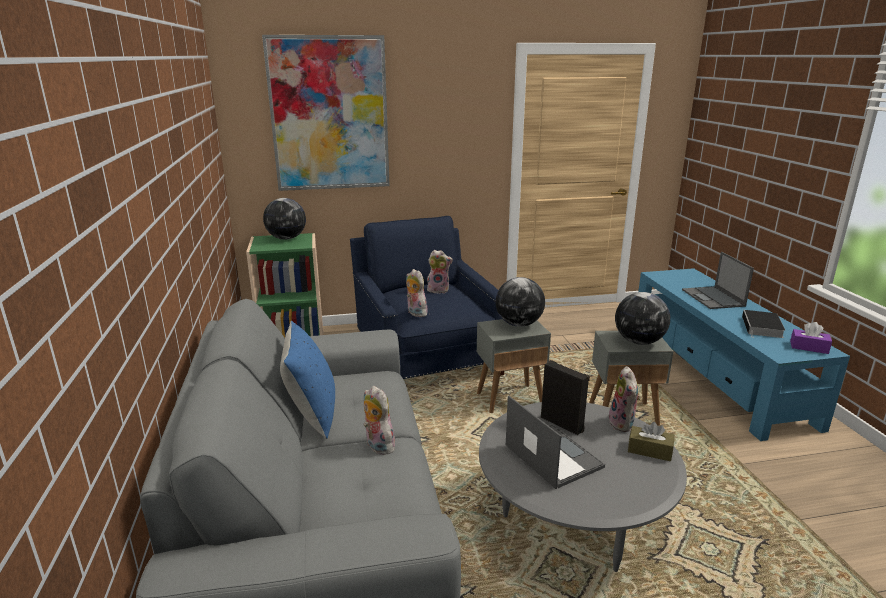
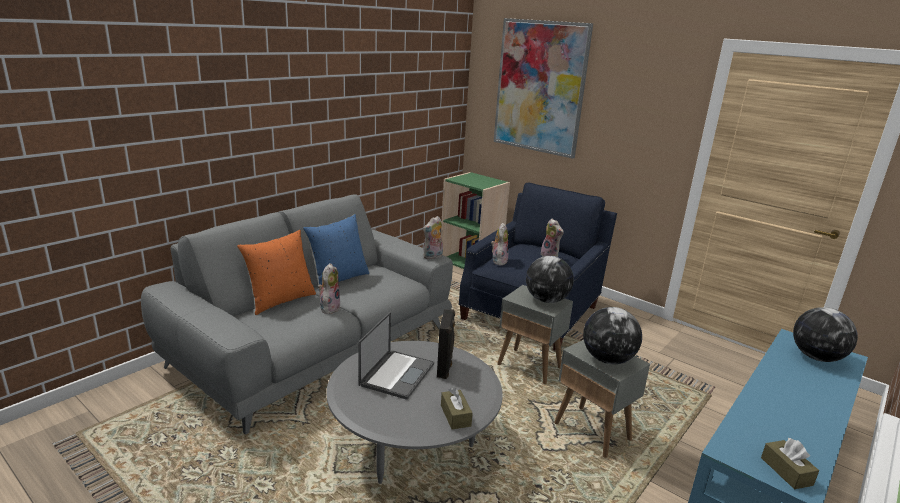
camera: 50 degrees right, 0 degrees up
globe [263,198,306,240] -> globe moved to [793,307,858,362]
plush toy [609,366,641,432] -> plush toy moved to [423,216,443,259]
laptop [682,252,754,309] -> none
book [742,310,785,338] -> none
purple tissue box [790,322,832,354] -> brown tissue box [761,438,819,489]
none -> orange pillow [237,230,316,315]

